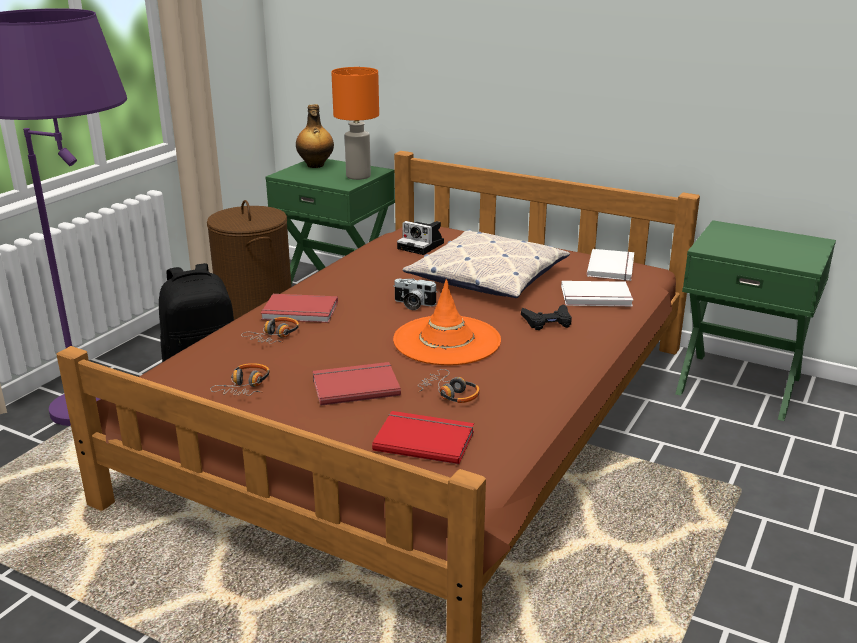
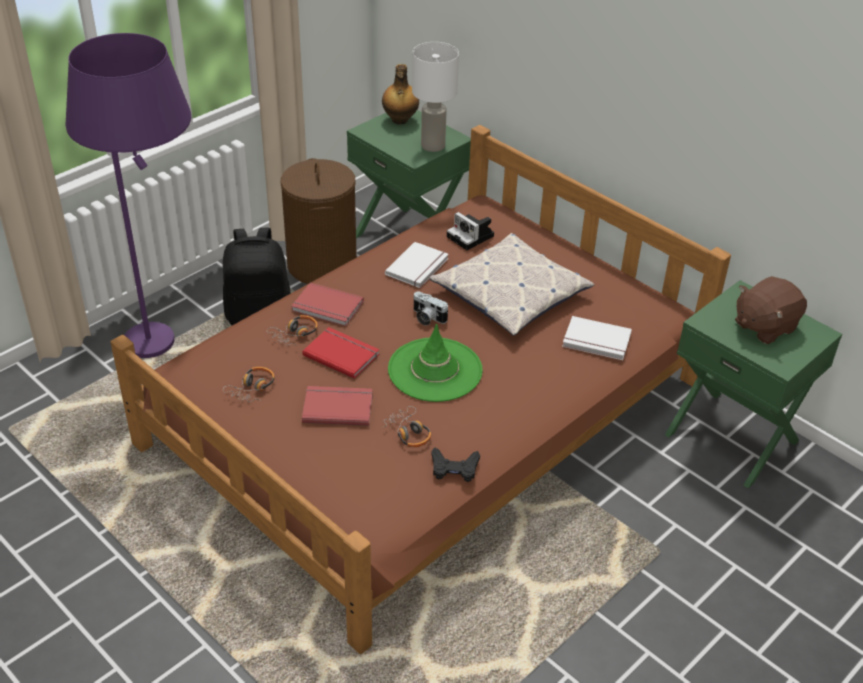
camera: 15 degrees right, 15 degrees up
orange table lamp [331,67,379,180] -> white table lamp [412,42,459,152]
red book [372,411,474,464] -> red book moved to [302,327,379,379]
orange hat [393,279,501,365] -> green hat [388,324,483,402]
black game controller [521,304,572,330] -> black game controller moved to [431,447,480,482]
white book [587,249,634,281] -> white book moved to [385,242,449,288]
none -> brown plush toy [735,276,807,344]

